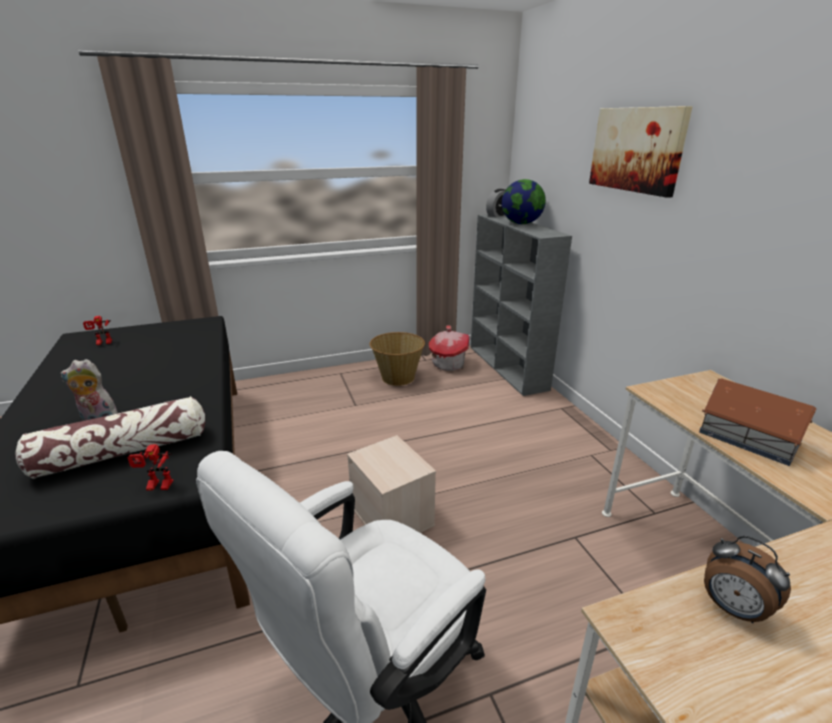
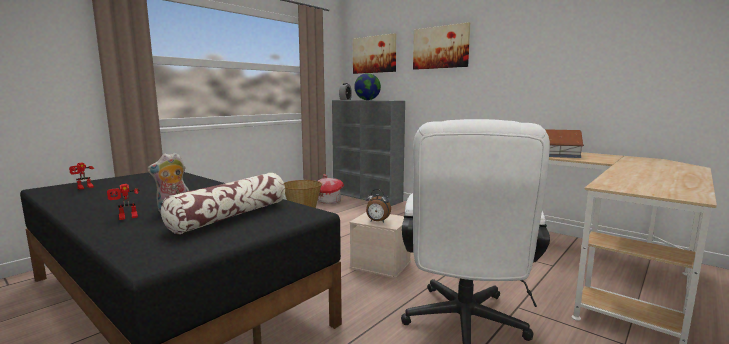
camera: 30 degrees left, 15 degrees down
toy robot [127,444,173,491] -> toy robot moved to [107,184,140,220]
alarm clock [704,536,791,623] -> alarm clock moved to [366,189,391,222]
none -> picture [353,33,396,74]

